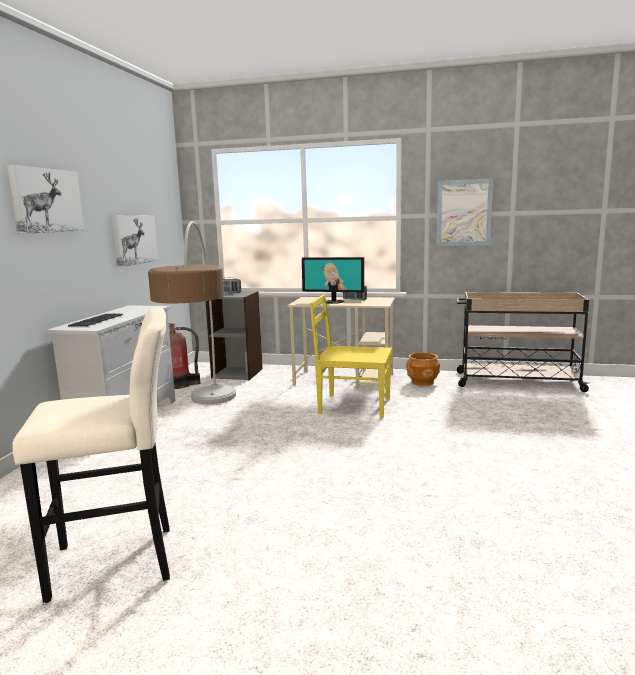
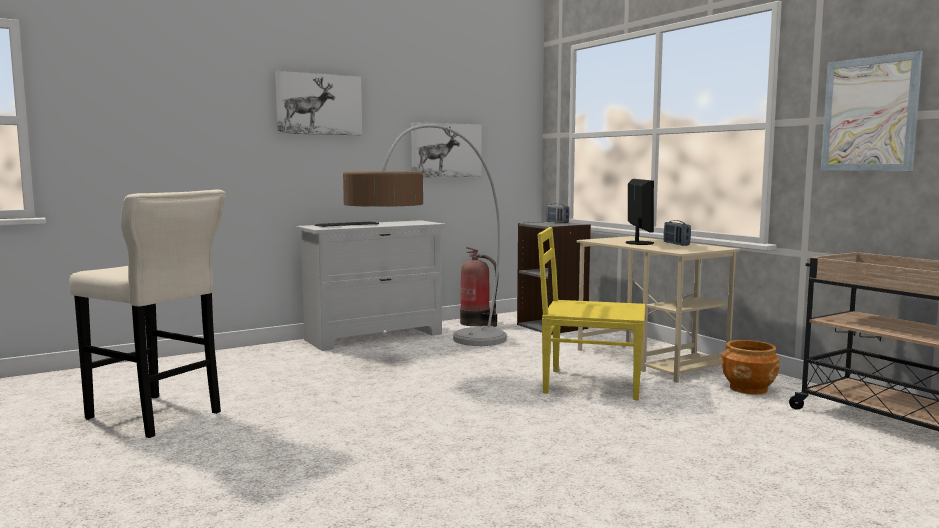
camera: 45 degrees right, 5 degrees down
monitor [302,257,364,304] -> monitor turned 150 degrees counterclockwise [626,179,654,245]
yellow chair [310,294,392,418] -> yellow chair turned 45 degrees counterclockwise [537,227,645,401]

